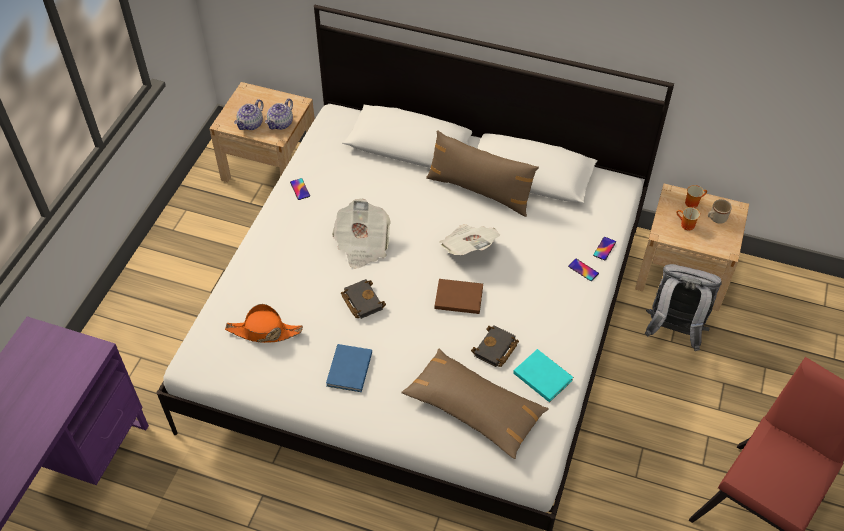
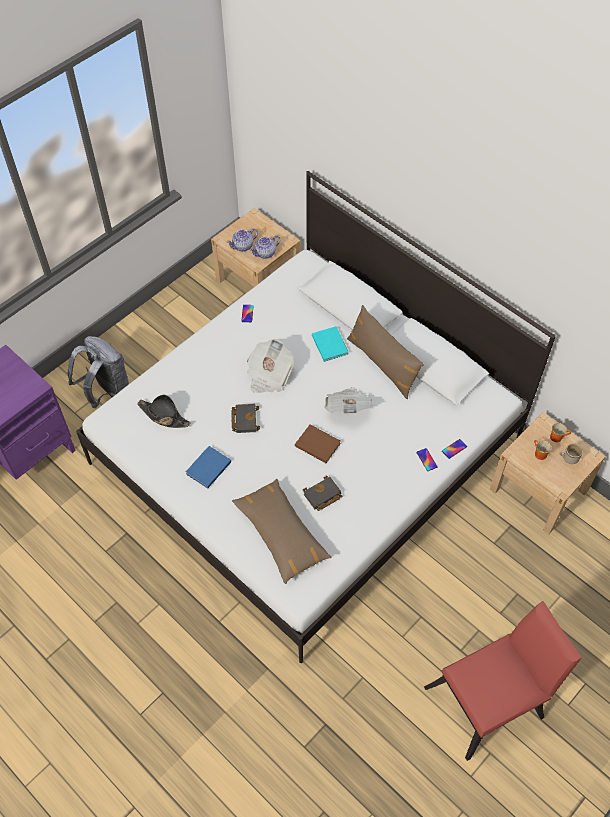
camera: 25 degrees right, 5 degrees up
orange hat [225,304,303,343] -> black hat [137,395,191,428]
turquoise book [513,349,574,402] -> turquoise book moved to [312,326,348,362]
grey backpack [645,264,722,351] -> grey backpack moved to [67,336,129,408]

